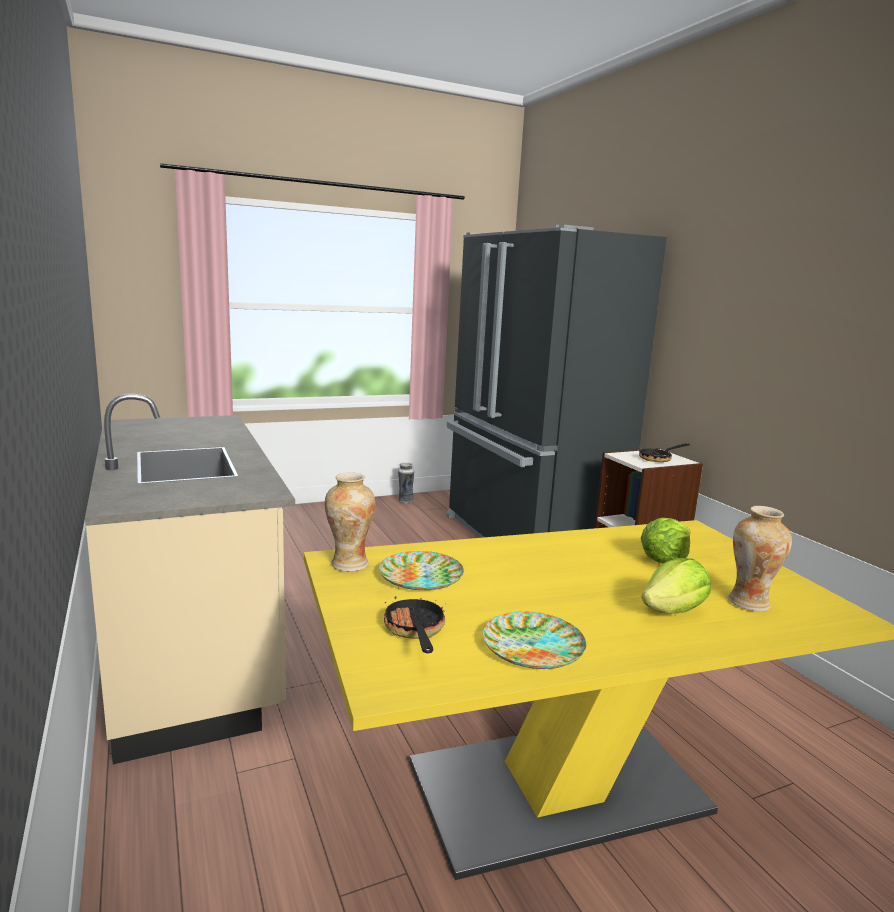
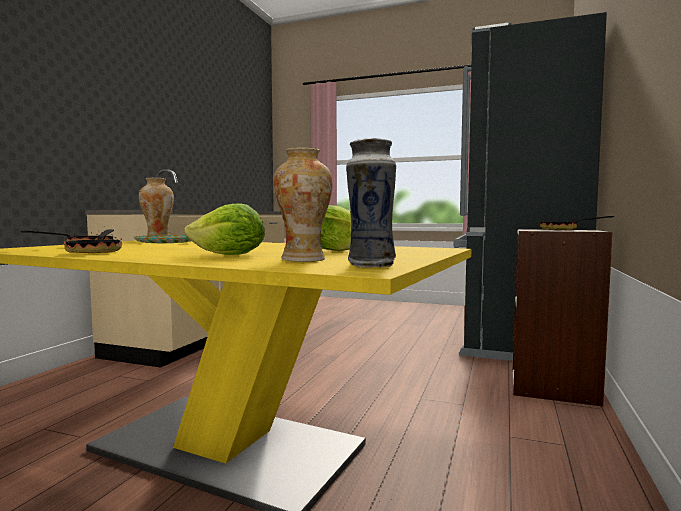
camera: 45 degrees right, 10 degrees down
vase [398,463,414,504] -> vase moved to [346,138,396,268]
plate [482,612,586,669] -> frying pan [64,229,122,253]

